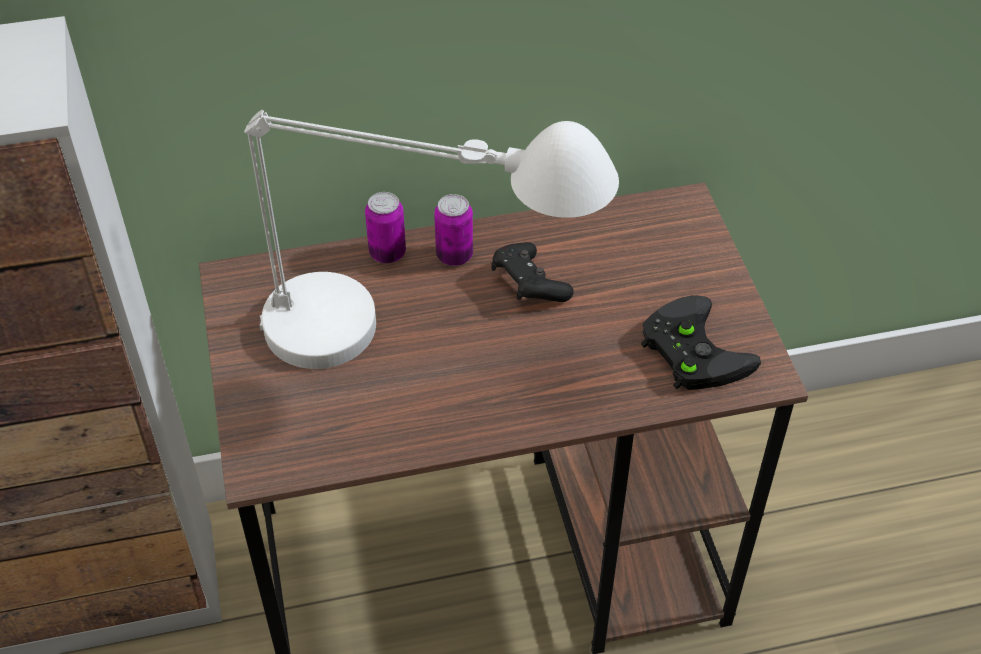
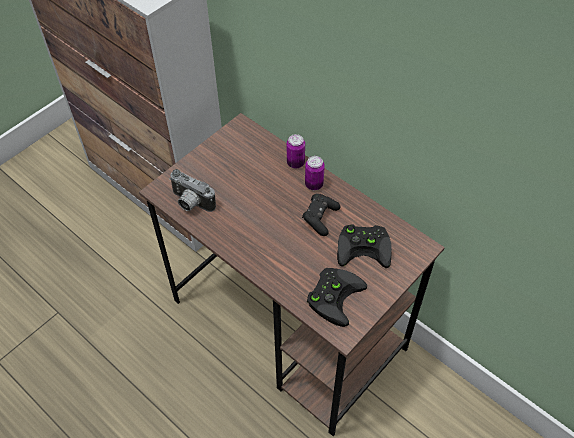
camera: 55 degrees right, 5 degrees up
white table lamp [244,110,619,369] -> none
none -> camera [169,169,216,212]
none -> black game controller [337,224,392,268]

